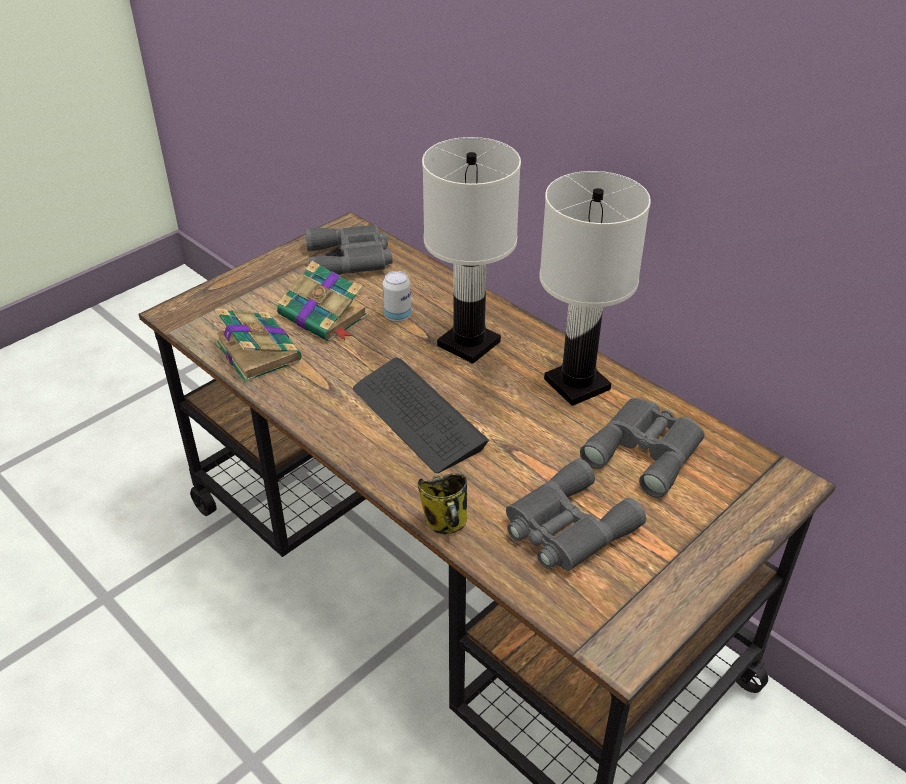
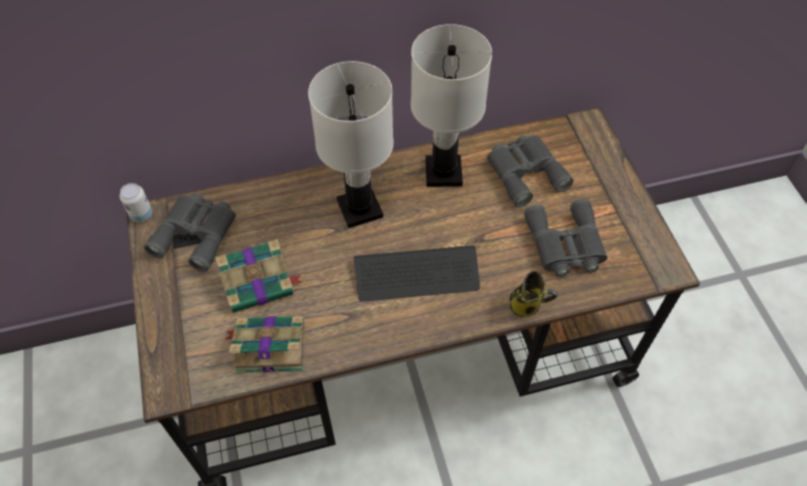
camera: 60 degrees left, 15 degrees up
can [383,271,411,322] -> can moved to [120,183,152,222]

